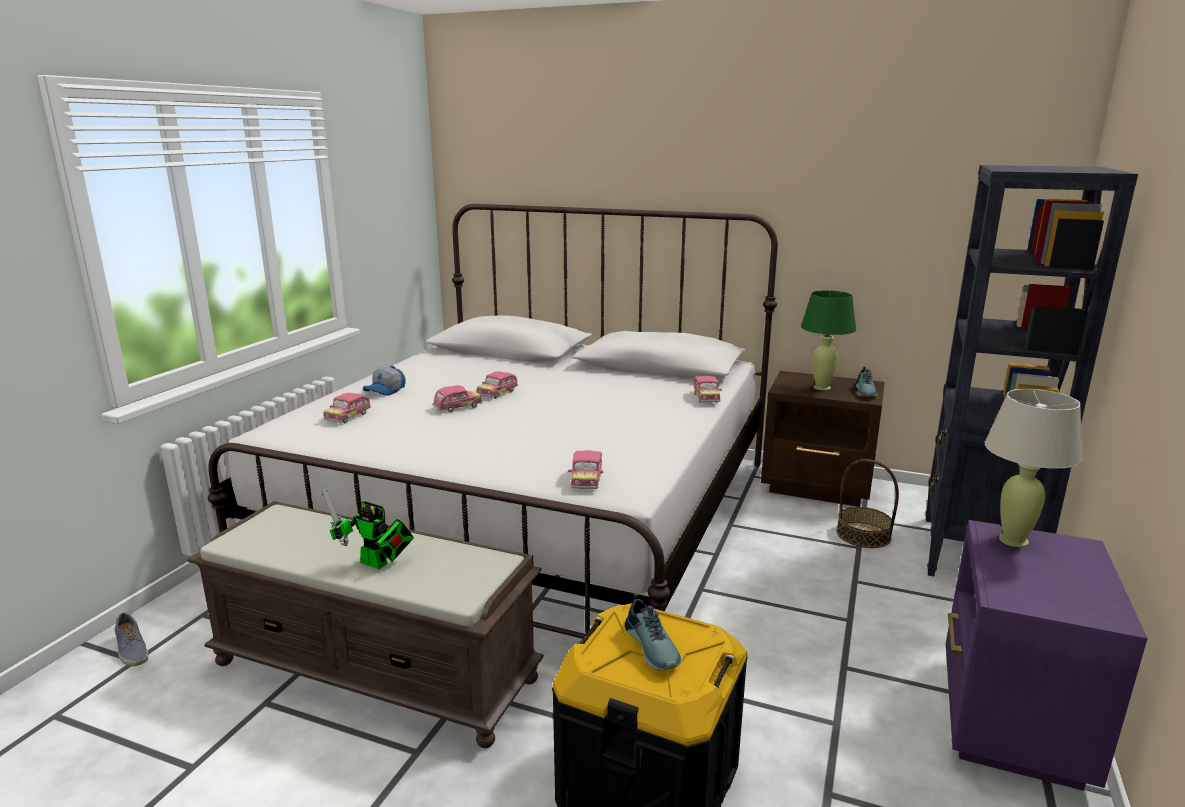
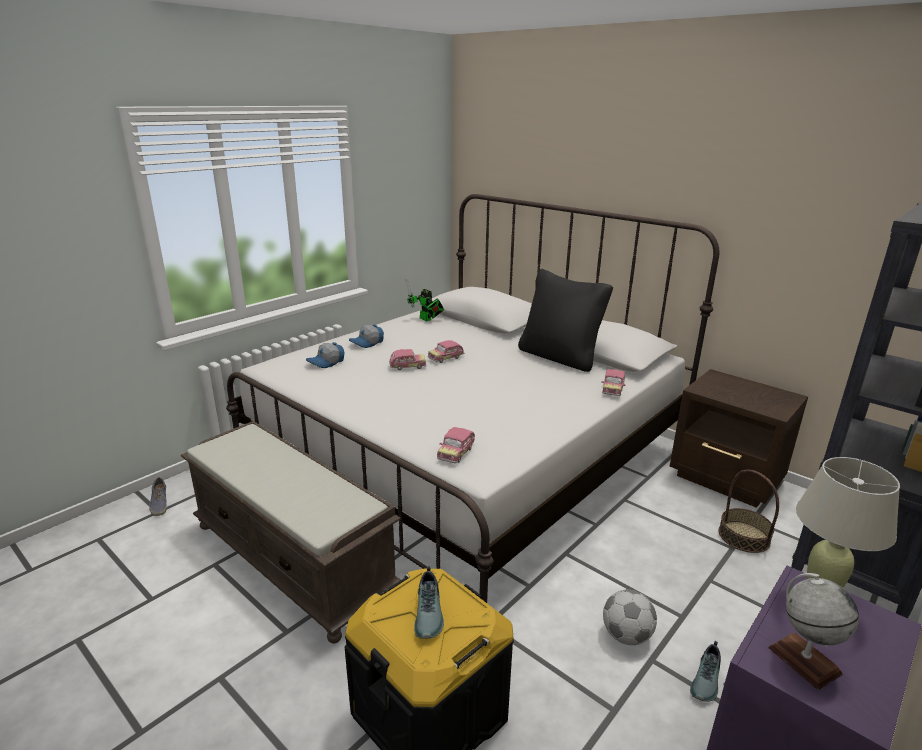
camera: 20 degrees right, 5 degrees up
toy robot [322,487,414,569] -> toy robot moved to [406,278,444,321]
toy car [323,393,371,423] -> cap [306,342,345,368]
green table lamp [801,290,856,391] -> none
shoe [855,366,878,397] -> shoe moved to [690,641,721,702]
none -> black pillow [518,269,613,372]
none -> football [603,589,657,645]
none -> globe [768,573,859,690]

